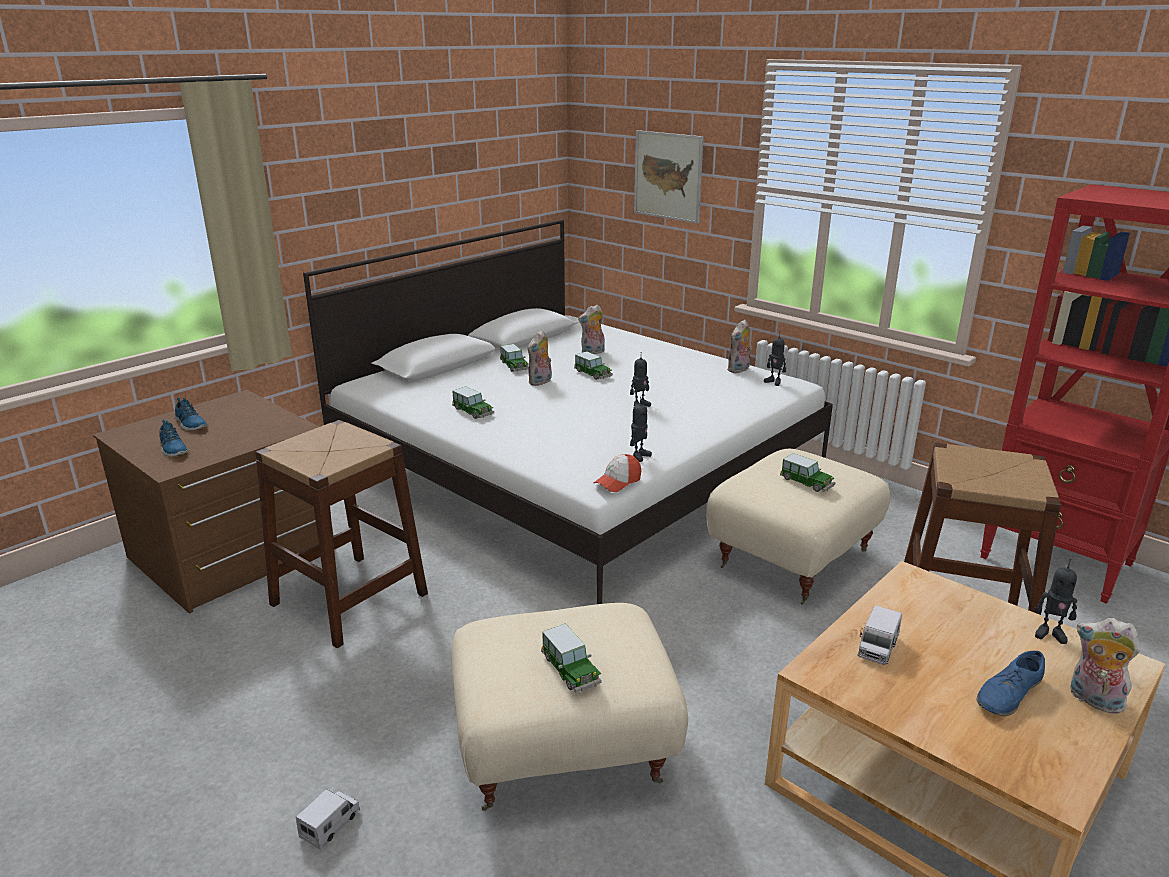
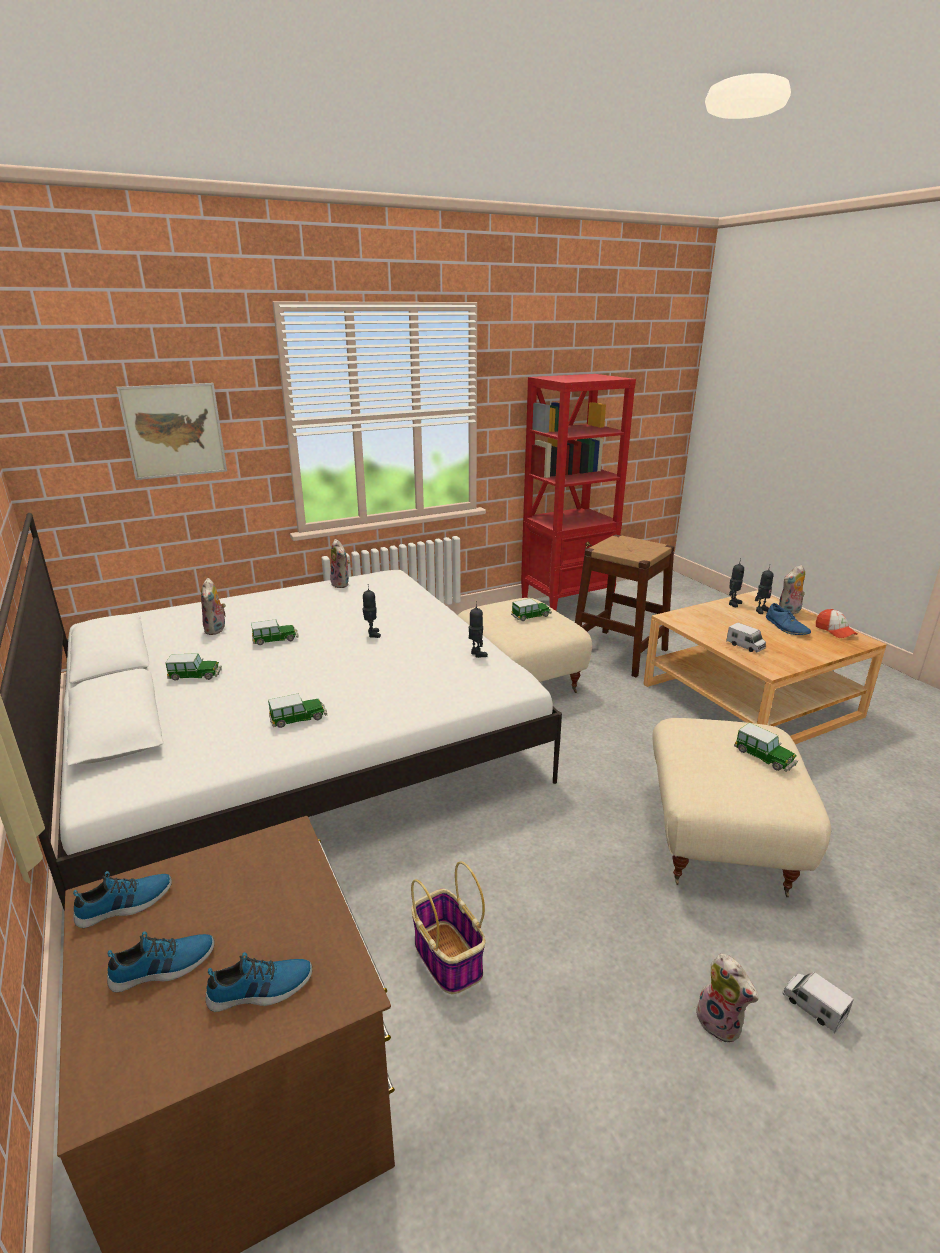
camera: 70 degrees left, 0 degrees up
brown stool [255,420,428,648] -> basket [411,861,486,994]
plush toy [528,330,552,386] -> plush toy moved to [696,954,759,1042]
toy car [541,623,602,693] -> toy car turned 60 degrees clockwise [734,723,798,772]
cap [594,454,641,492] -> cap moved to [816,609,858,638]
toy robot [764,331,786,386] -> toy robot moved to [755,564,774,614]
none -> shoe [73,871,172,928]

